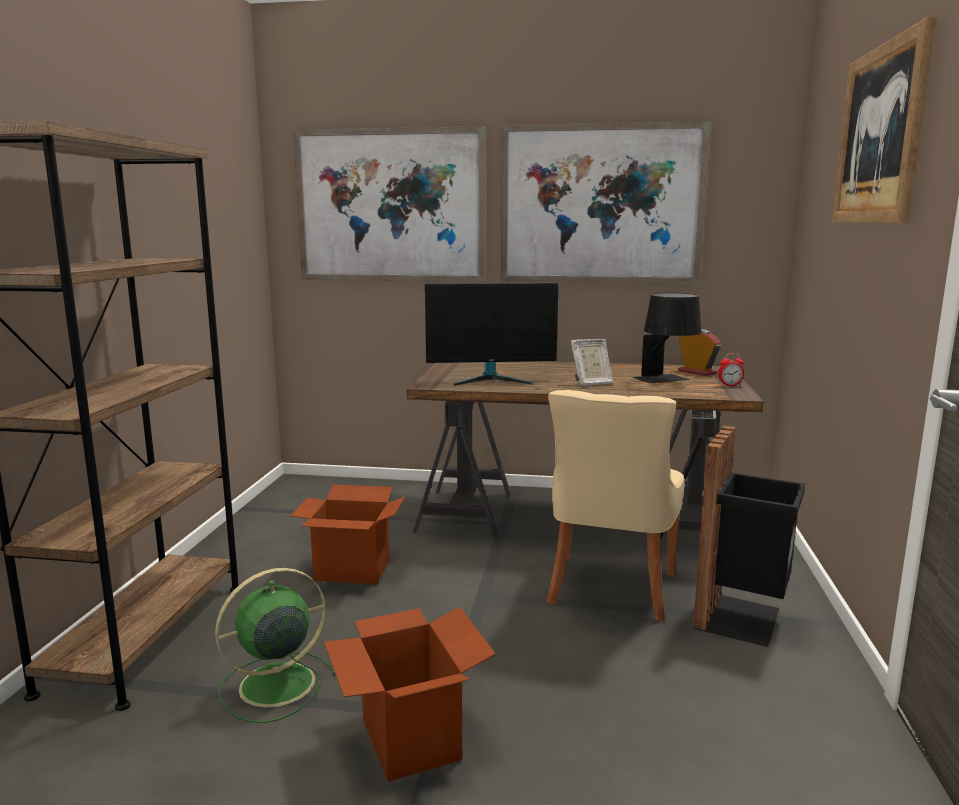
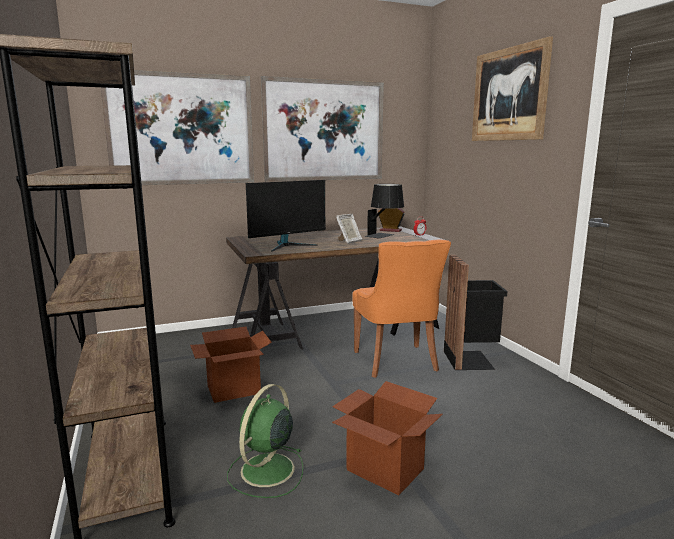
camera: 30 degrees left, 0 degrees up
beige chair [546,390,685,622] -> orange chair [353,239,451,378]

